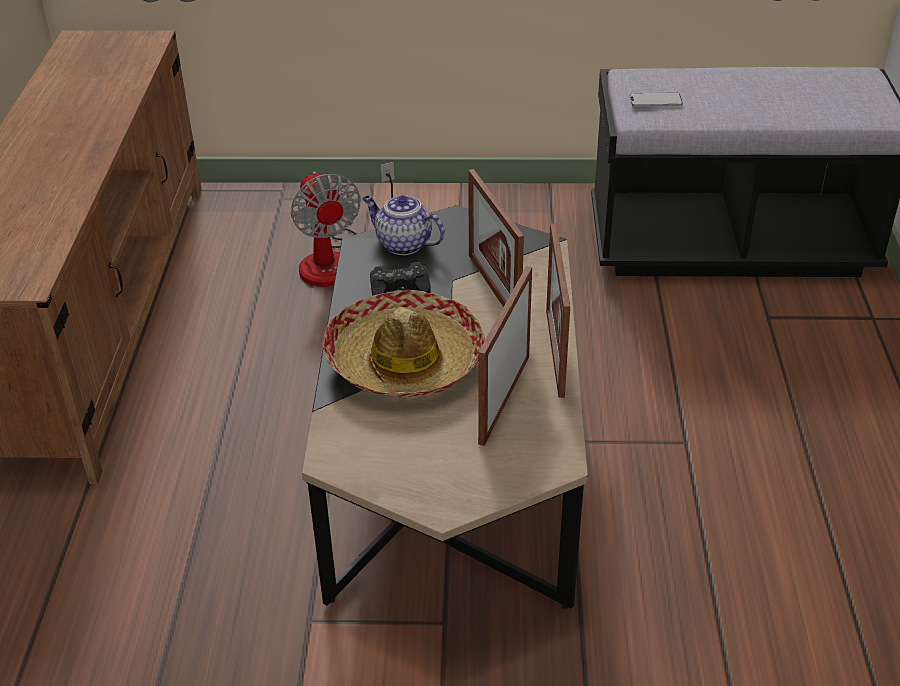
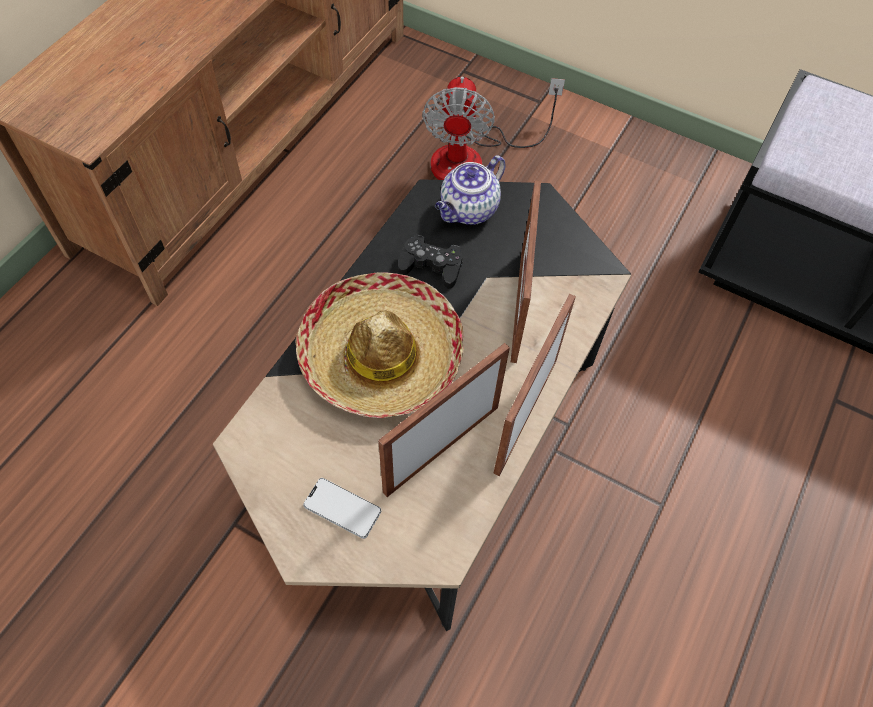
camera: 25 degrees right, 20 degrees up
teapot [362,195,445,255] -> teapot turned 105 degrees counterclockwise [435,155,506,225]
phone [630,92,683,107] -> phone moved to [303,478,381,539]

